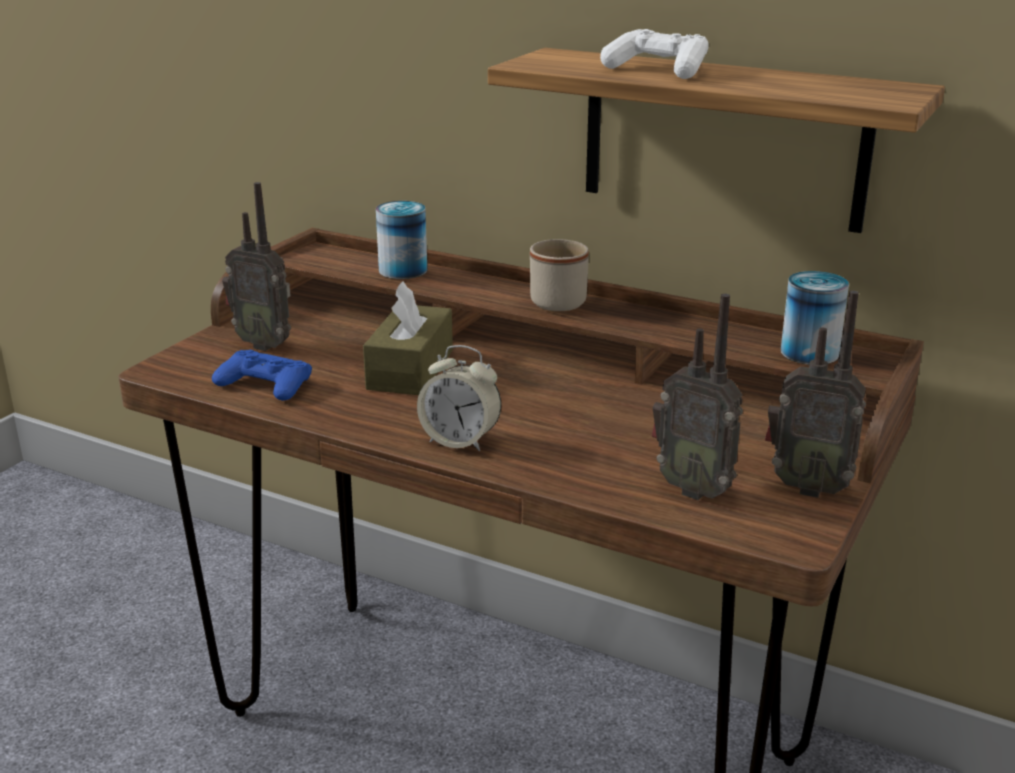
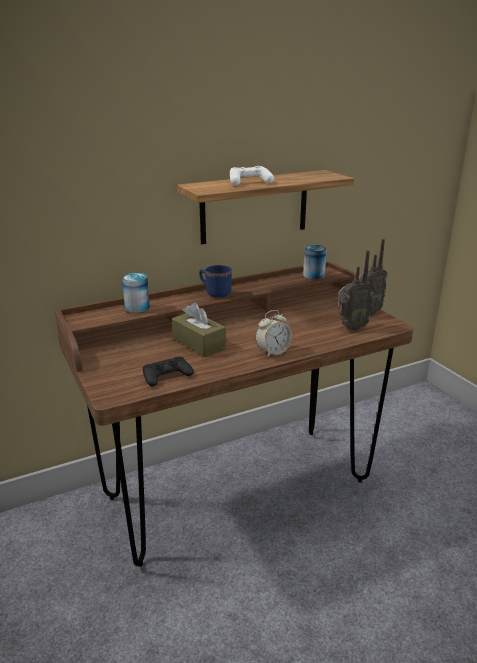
camera: 55 degrees left, 0 degrees up
blue game controller [212,350,312,401] -> black game controller [143,357,194,386]
radio [222,182,291,351] -> none
beige mug [530,239,589,311] -> blue mug [199,265,232,297]

